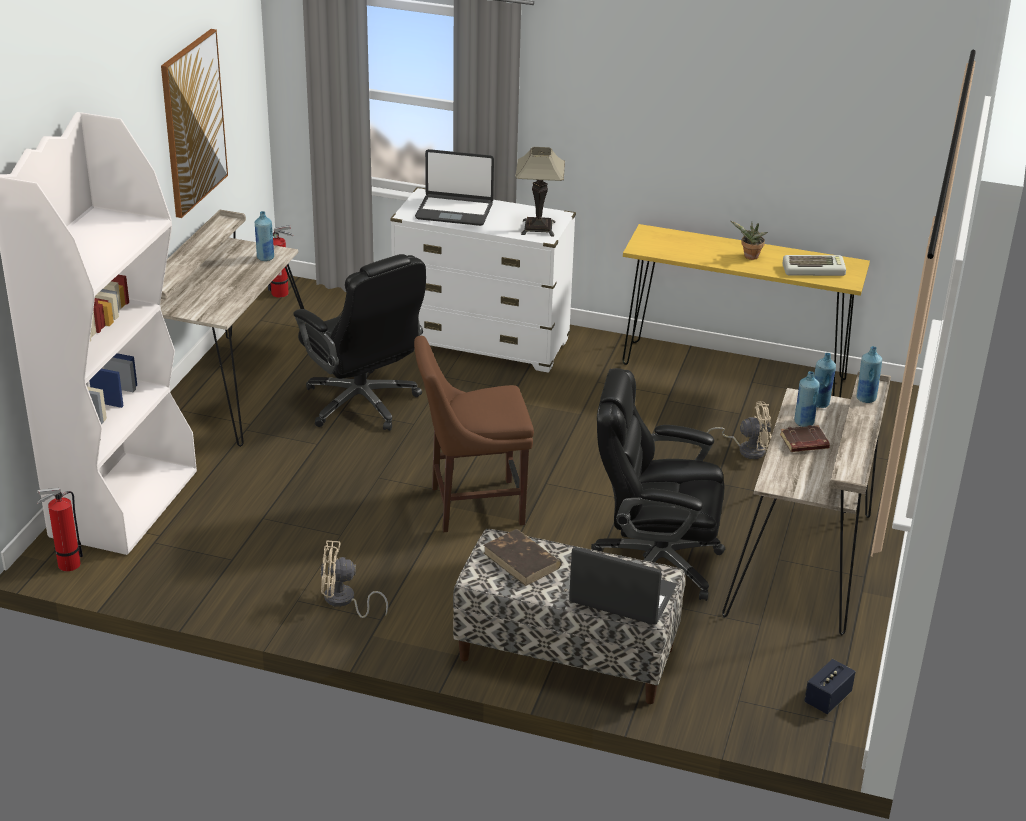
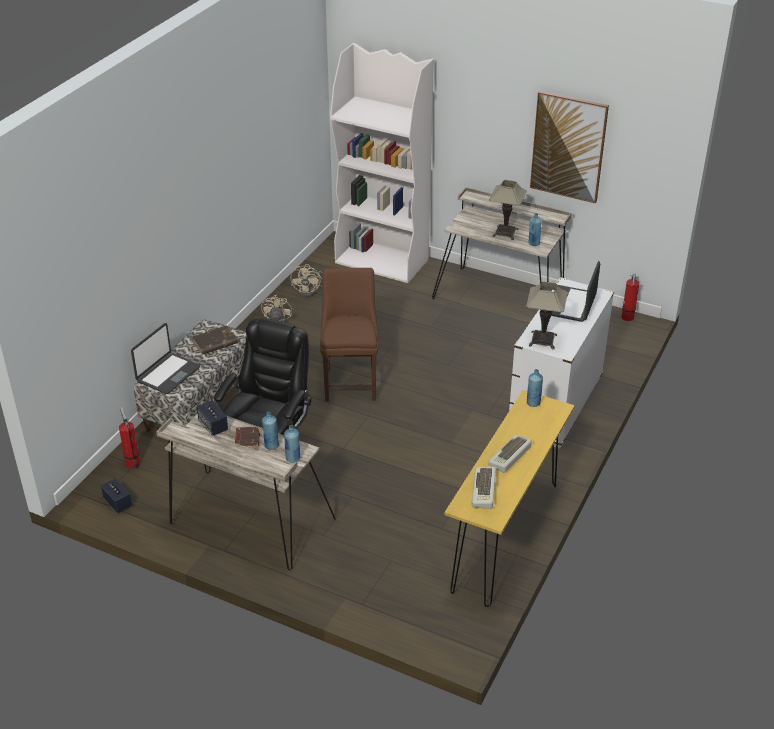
camera: 100 degrees right, 5 degrees up
fire extinguisher [37,488,83,571] -> fire extinguisher moved to [119,407,140,469]
black office chair [293,254,426,431] -> none
beige fan [707,401,771,459] -> beige fan moved to [291,264,322,297]
potted plant [731,221,768,260] -> keyboard [488,435,532,473]
blue bottle [856,346,882,403] -> blue bottle moved to [527,369,543,407]
none -> speaker [197,400,228,436]
none -> table lamp [489,180,527,240]

